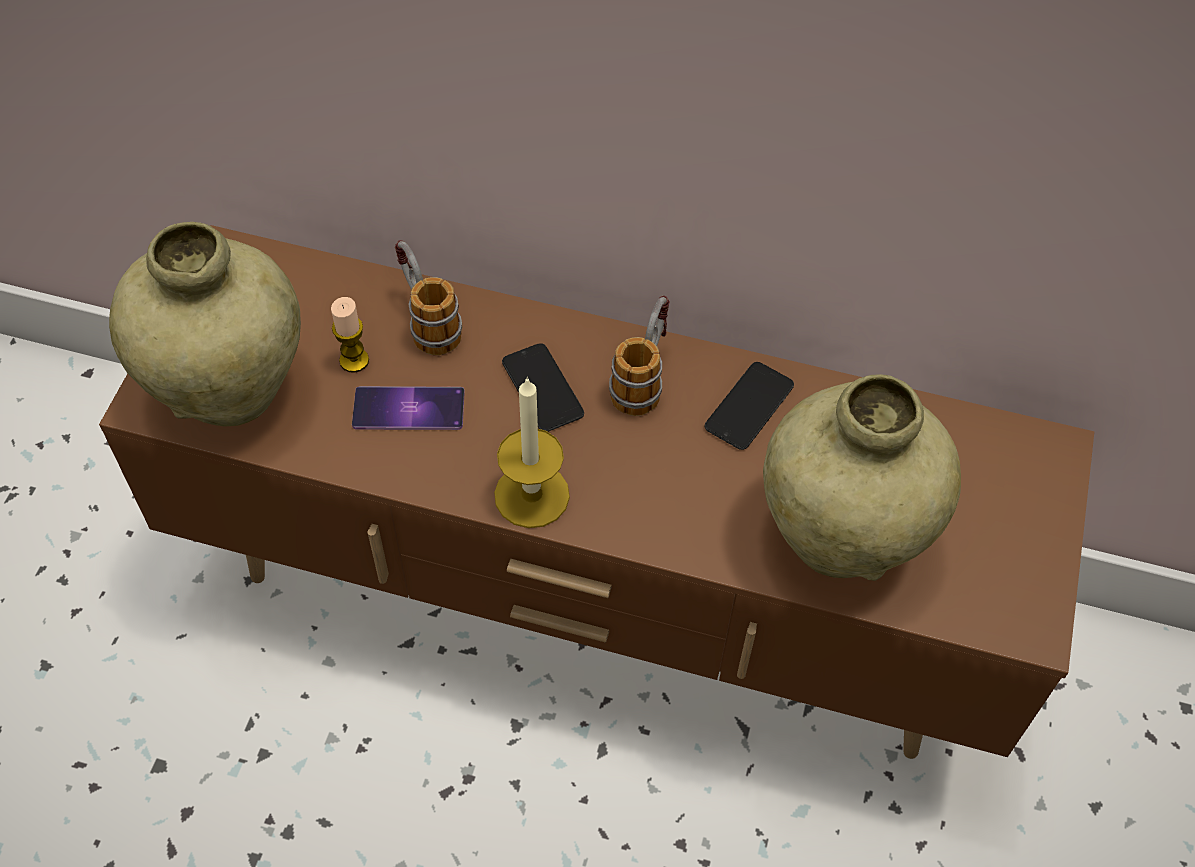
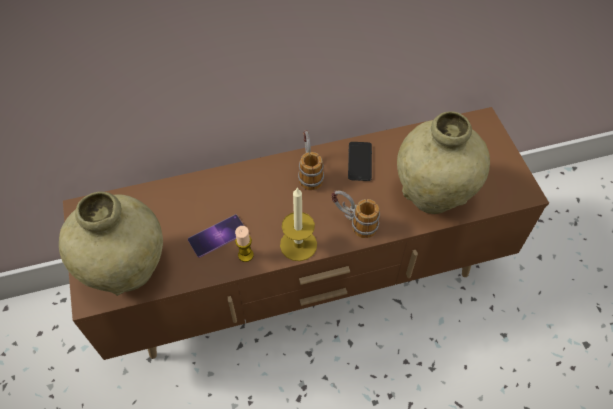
camera: 30 degrees left, 0 degrees up
candle [331,297,369,373] -> candle moved to [235,226,254,262]
mug [395,240,462,355] -> mug moved to [332,190,380,238]
phone [502,343,584,432] -> none

